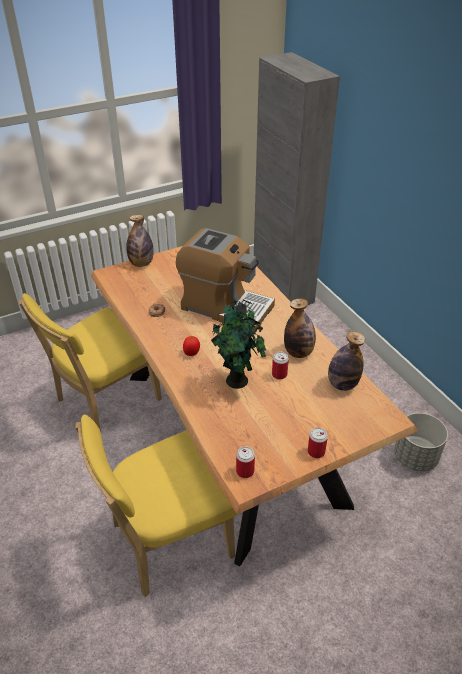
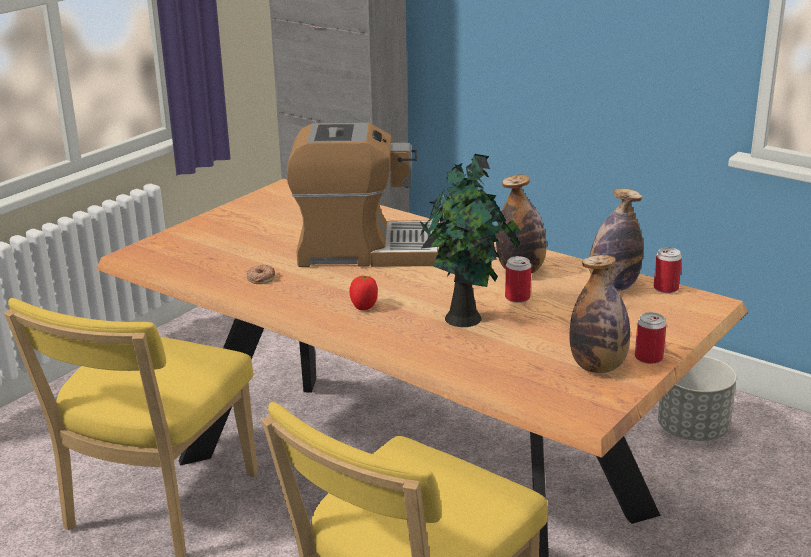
camera: 25 degrees left, 15 degrees down
bottle [126,215,154,267] -> bottle moved to [569,255,630,373]
can [236,446,255,478] -> can moved to [654,247,682,293]

